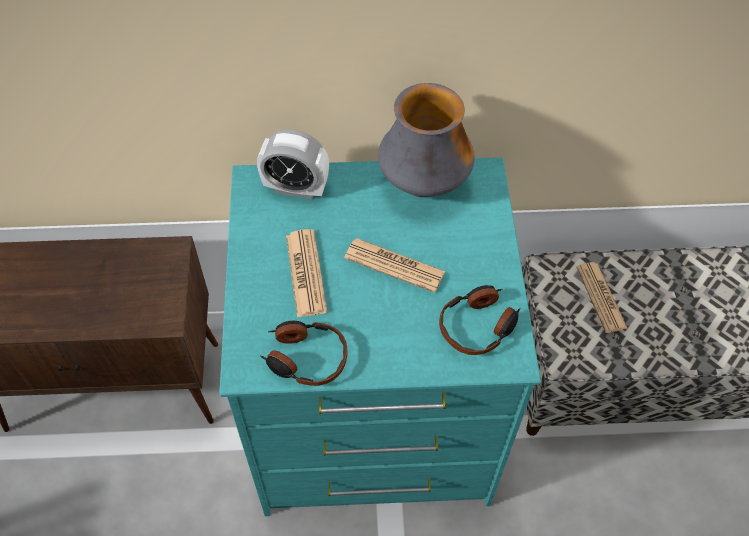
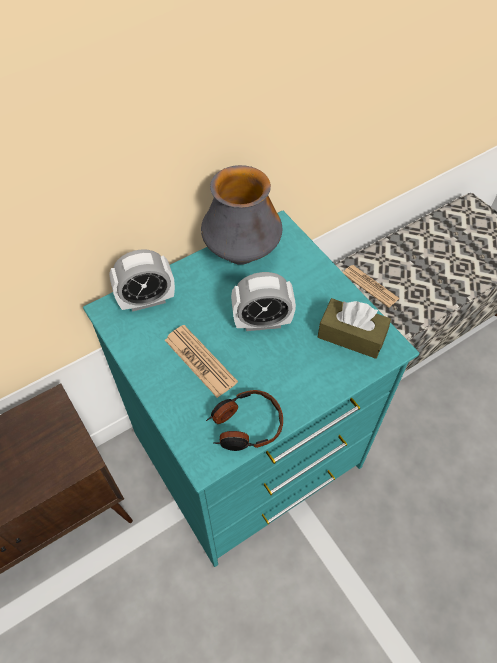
camera: 30 degrees left, 0 degrees up
newspaper [344,238,446,293] -> alarm clock [231,272,296,331]
headphones [439,285,520,355] -> brown tissue box [318,298,391,359]

